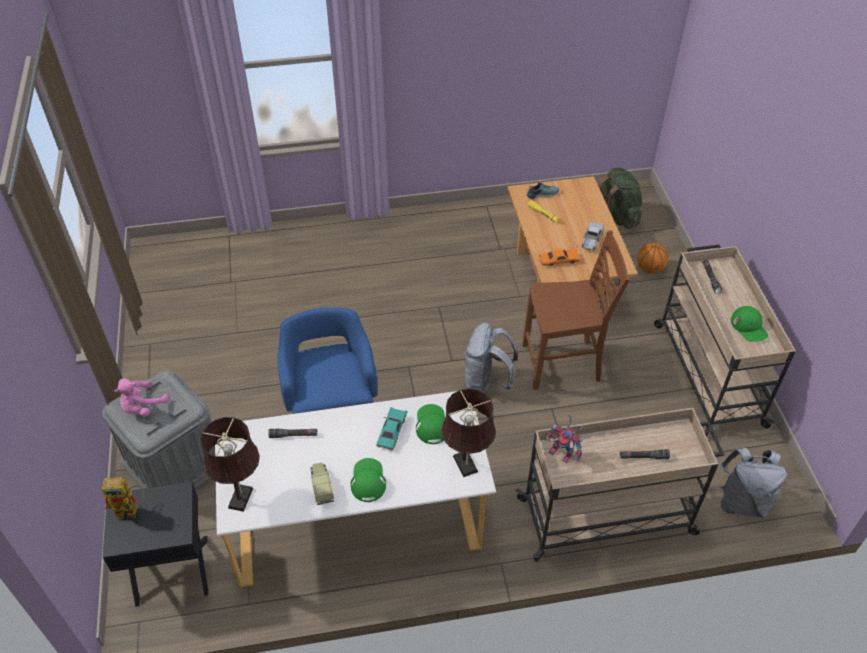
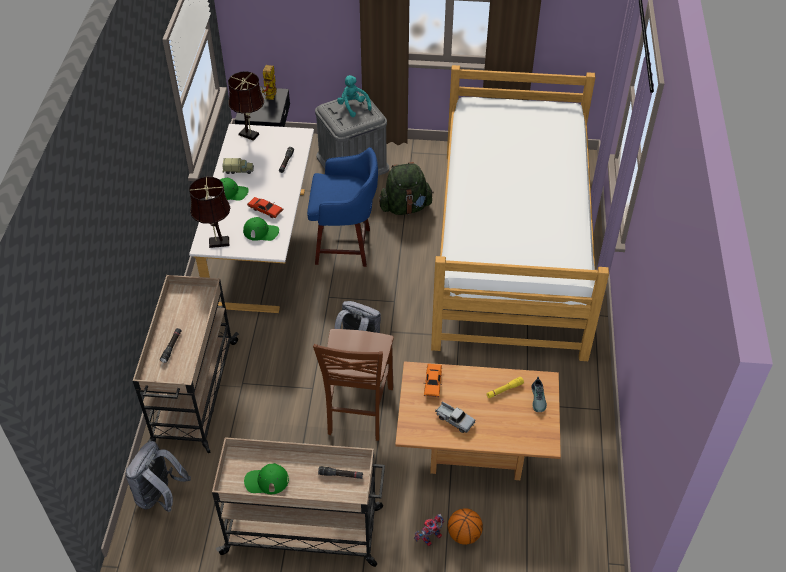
camera: 105 degrees right, 0 degrees up
pink plush toy [114,378,169,417] -> turquoise plush toy [337,75,372,117]
turquoise toy car [376,407,408,451] -> red toy car [247,197,283,218]
toy robot [545,414,584,463] -> toy robot moved to [414,514,444,546]
green backpack [597,168,642,229] -> green backpack moved to [379,162,434,215]
none -> bed [431,65,609,361]

